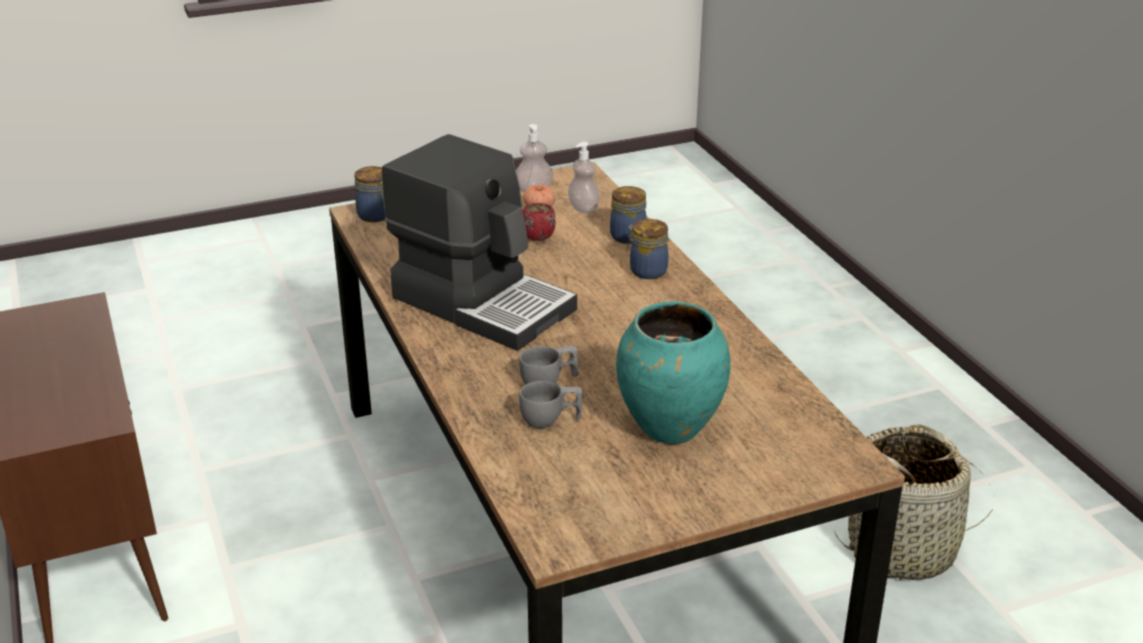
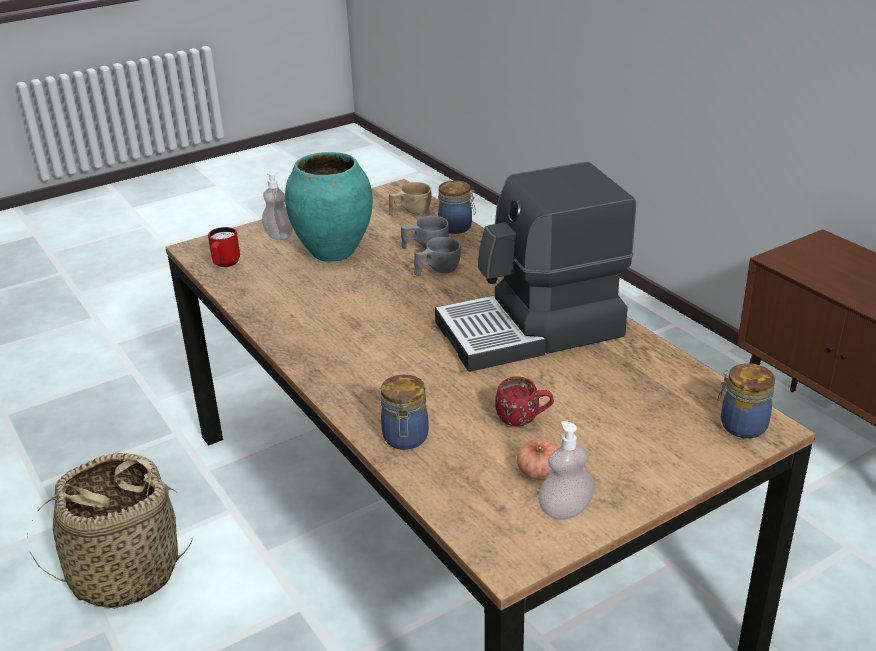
camera: 170 degrees right, 0 degrees up
coffee machine [382,134,577,351] -> coffee machine turned 45 degrees counterclockwise [435,162,636,372]
soap dispenser [568,142,600,213] -> soap dispenser moved to [262,171,293,240]
jar [626,219,668,279] -> jar moved to [438,180,476,234]
none -> red mug [208,227,240,267]
none -> beige cup [389,182,432,215]

